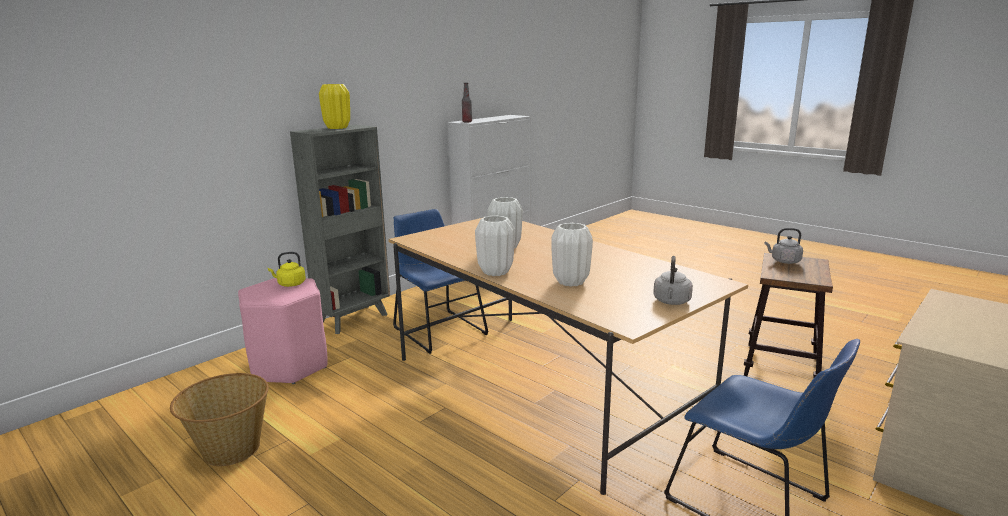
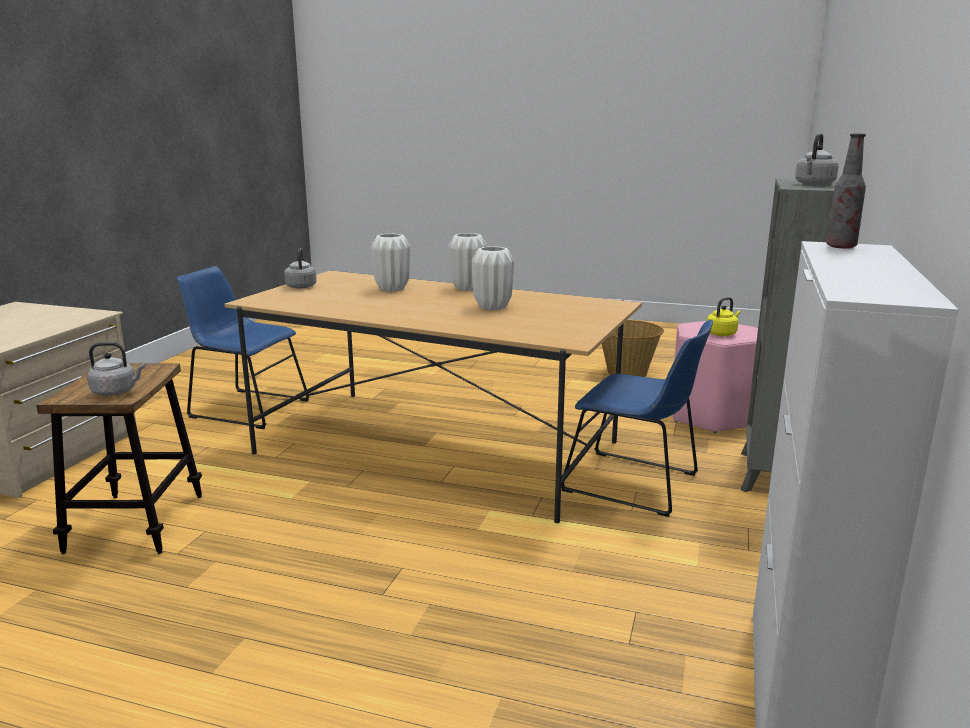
camera: 155 degrees right, 0 degrees up
yellow vase [319,84,350,129] -> grey kettle [795,134,839,185]

